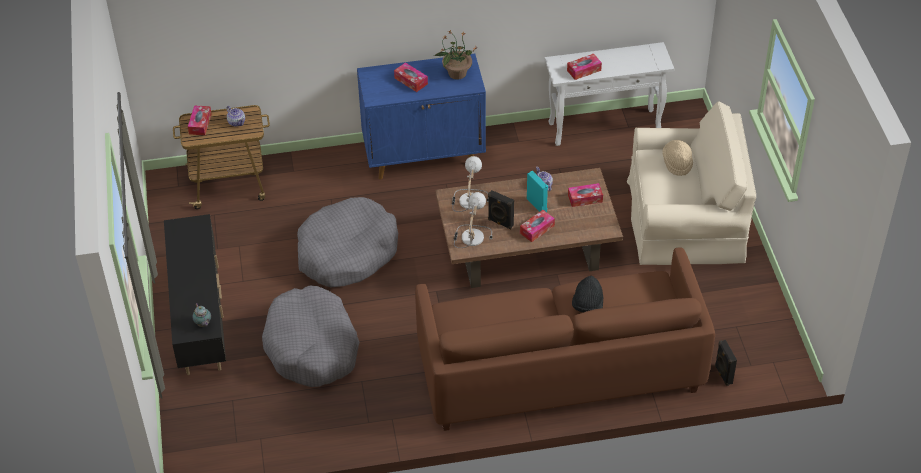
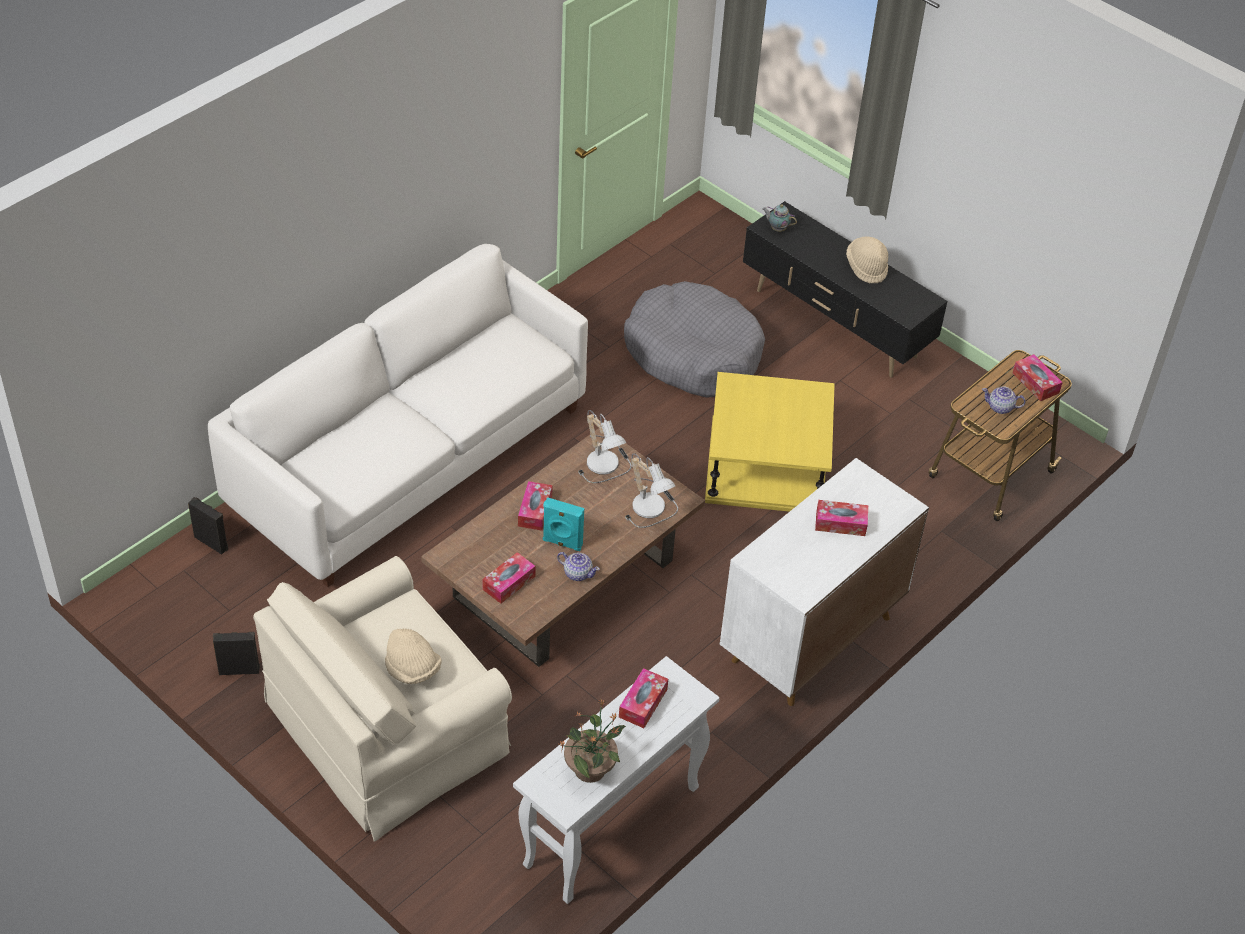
camera: 140 degrees right, 0 degrees up
grey dog bed [297,197,398,287] -> yellow side table [705,372,835,512]
blue cabinet [357,54,486,179] -> white cabinet [720,458,929,706]
brown sofa [415,247,715,431] -> white sofa [208,244,588,587]
potted plant [434,31,478,80] -> potted plant moved to [557,699,626,783]
black speaker [488,190,514,229] -> black speaker moved to [213,632,260,675]
black hat [572,276,604,312] -> none
none -> beige hat [846,236,888,283]

